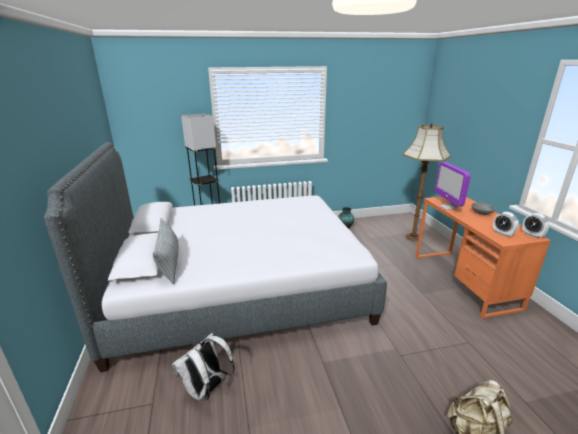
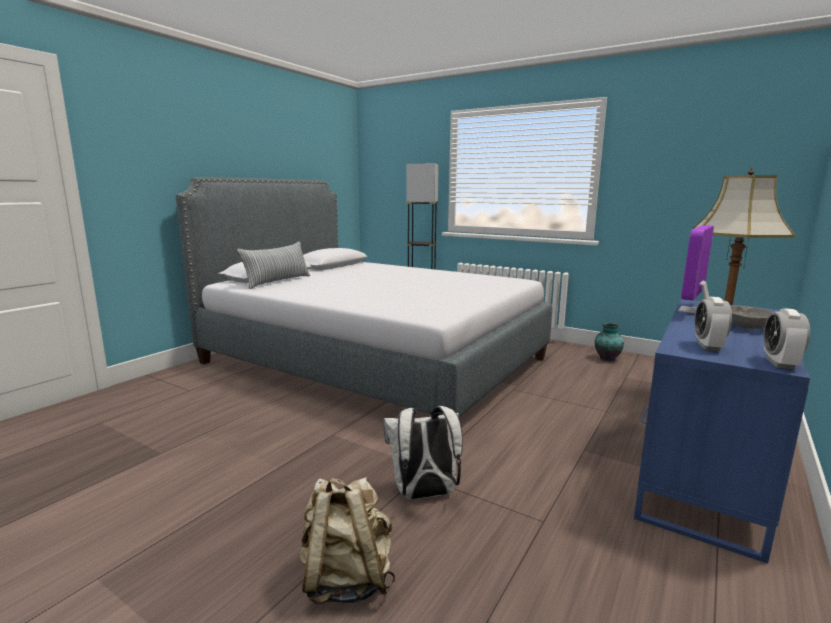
camera: 45 degrees right, 10 degrees down
white backpack [172,333,235,401] -> white backpack moved to [383,406,463,500]
orange desk [416,196,551,318] -> blue desk [634,299,810,564]

